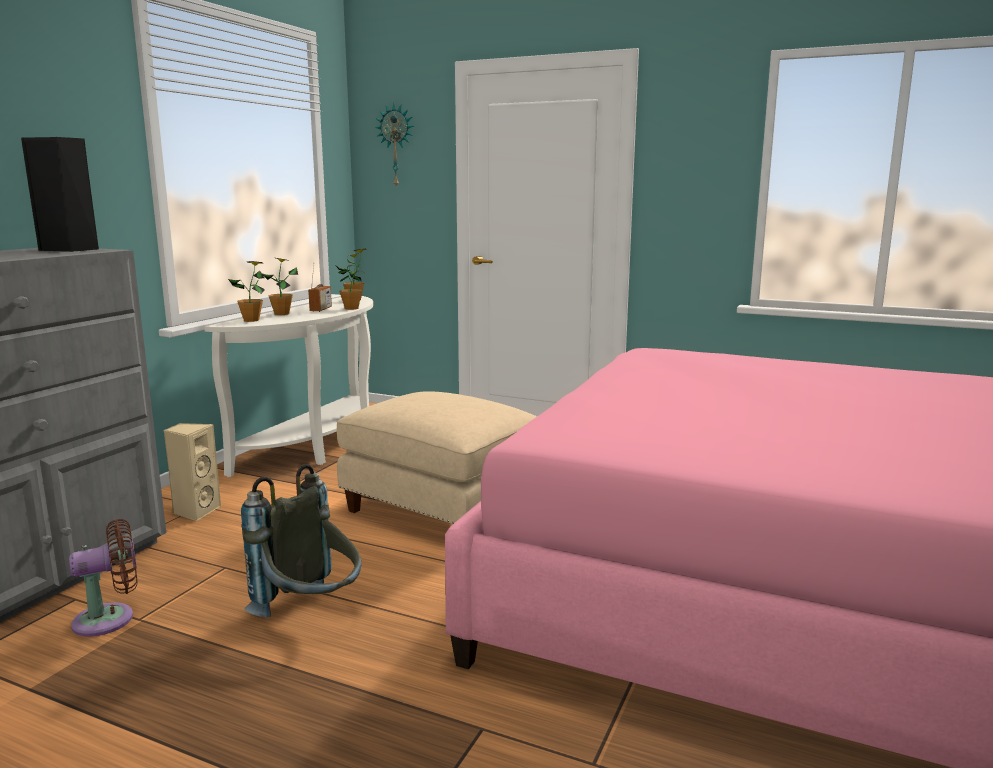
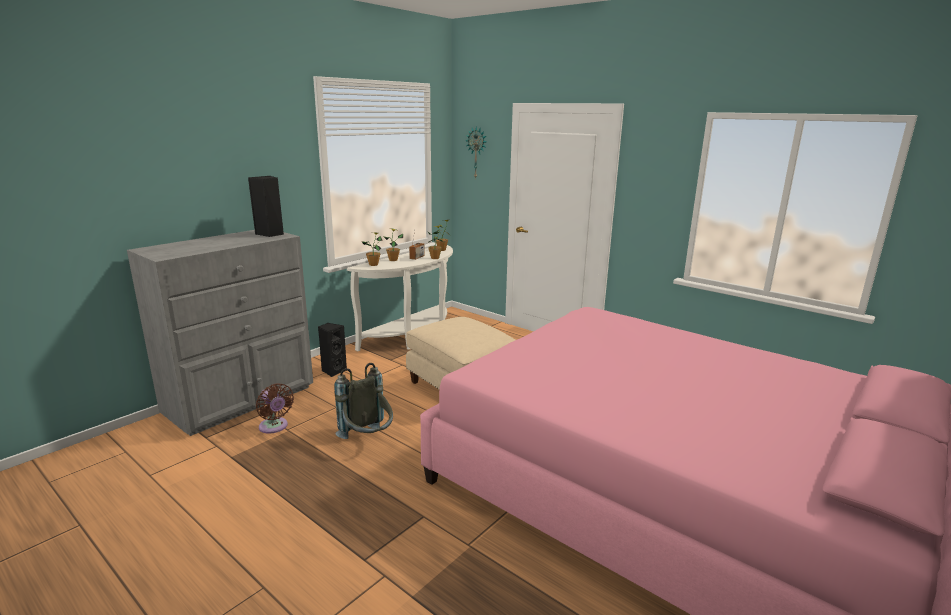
camera: 15 degrees right, 5 degrees up
brown fan [69,519,138,637] -> brown fan turned 60 degrees clockwise [256,383,294,433]
beige speaker [164,423,221,521] -> black speaker [318,323,347,377]

